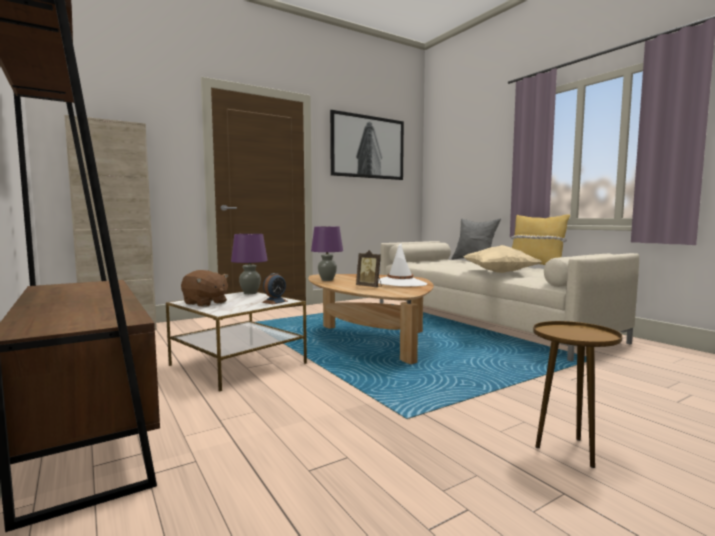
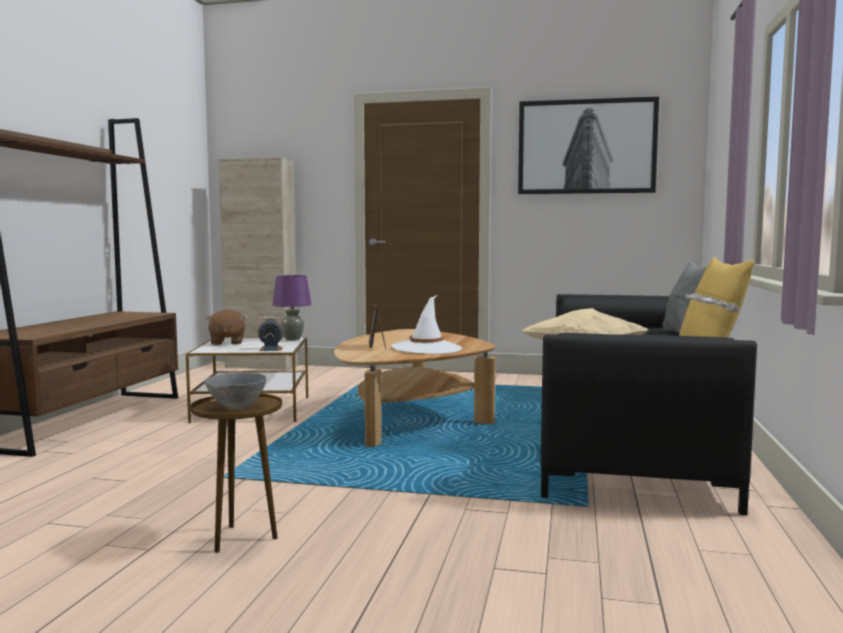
camera: 45 degrees right, 0 degrees up
purple table lamp [311,226,343,281] -> none
beige sofa [380,241,639,361] -> black sofa [540,294,757,515]
none -> grey bowl [204,373,267,409]

